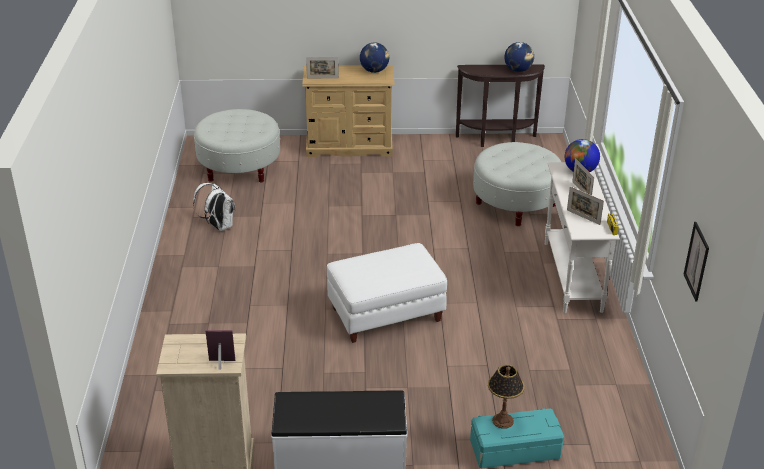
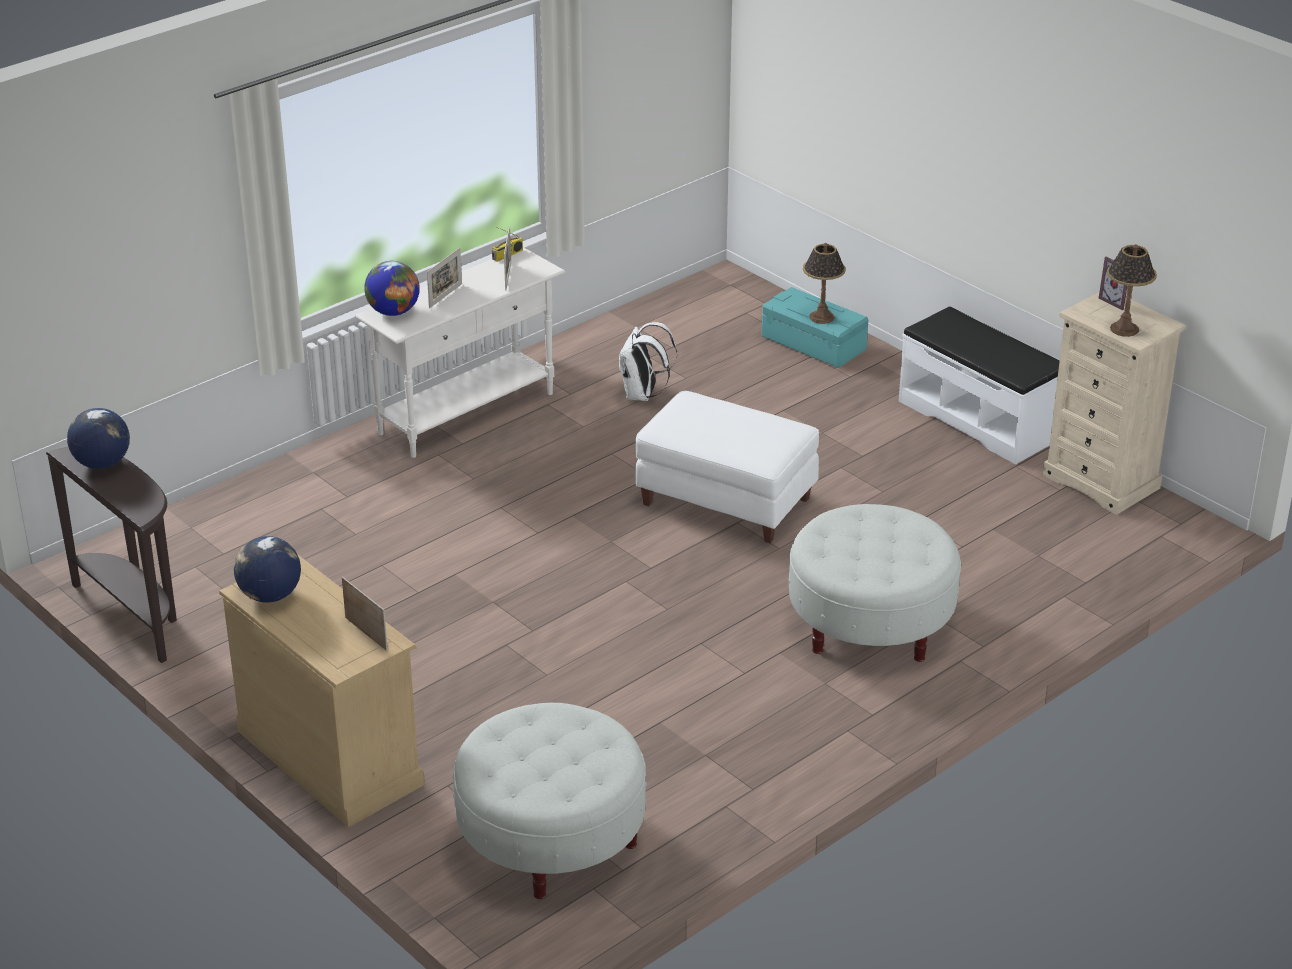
camera: 130 degrees left, 0 degrees up
white backpack [193,183,236,231] -> white backpack moved to [619,322,677,401]
white ottoman [473,142,561,226] -> white ottoman moved to [789,504,961,662]
picture [683,222,709,302] -> none
none -> table lamp [1107,244,1157,337]

